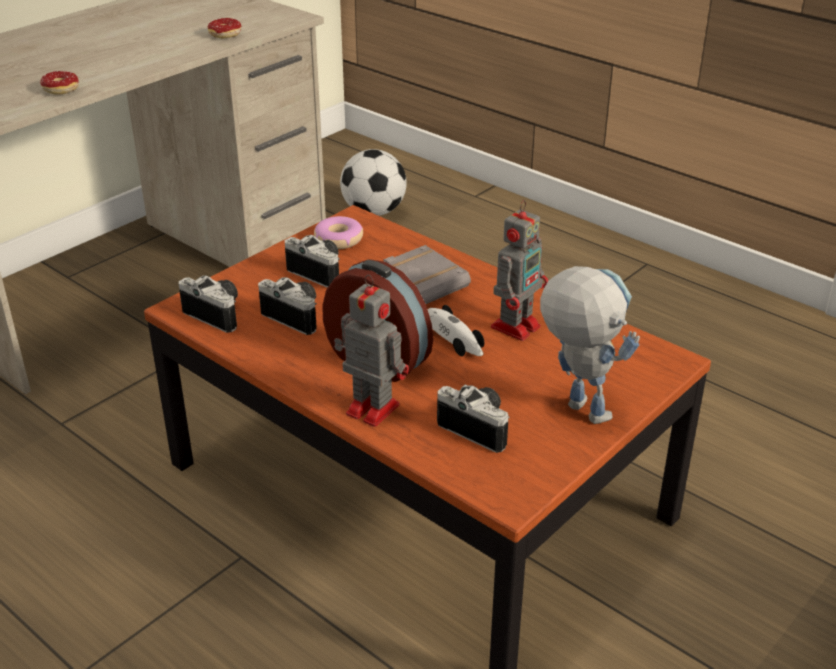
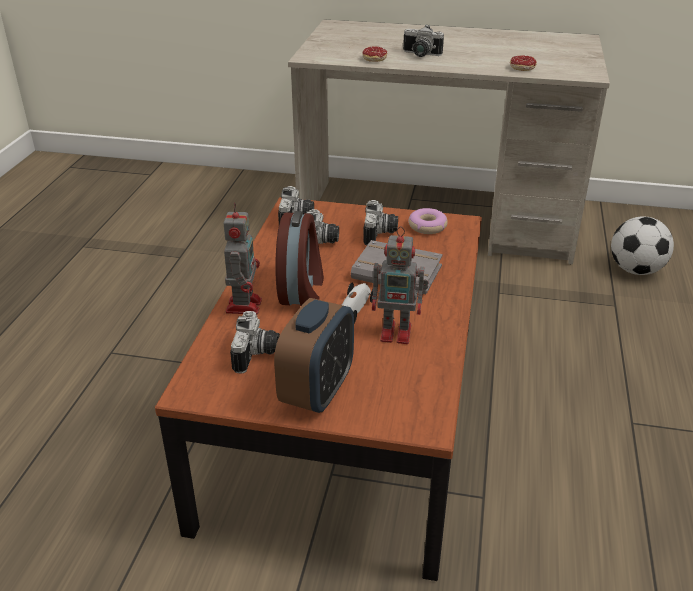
camera: 60 degrees right, 0 degrees up
toy robot [540,266,640,424] -> alarm clock [274,298,354,413]
none -> camera [403,24,444,57]

